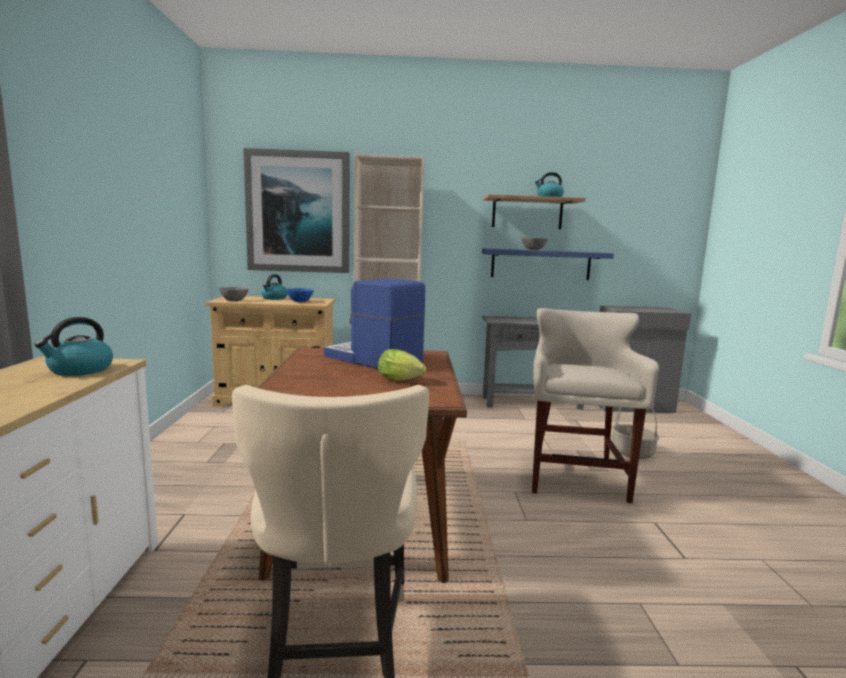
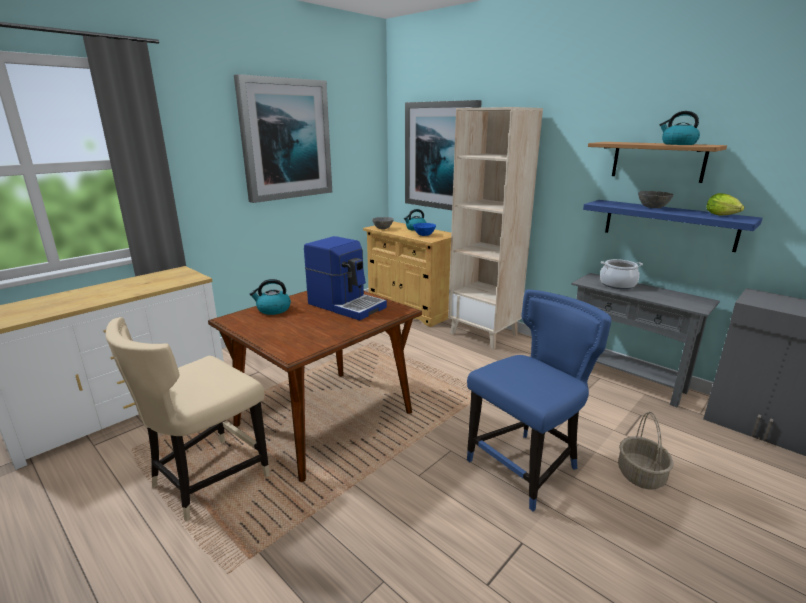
camera: 45 degrees right, 10 degrees up
kettle [34,317,113,376] -> kettle moved to [250,279,291,315]
coffee machine [324,279,425,369] -> coffee machine turned 135 degrees clockwise [304,236,387,321]
lettuce [378,349,426,381] -> lettuce moved to [706,193,744,216]
beige stool [532,308,659,504] -> blue chair [467,290,611,511]
none -> picture [234,74,332,203]
none -> cooking pot [600,259,643,289]

